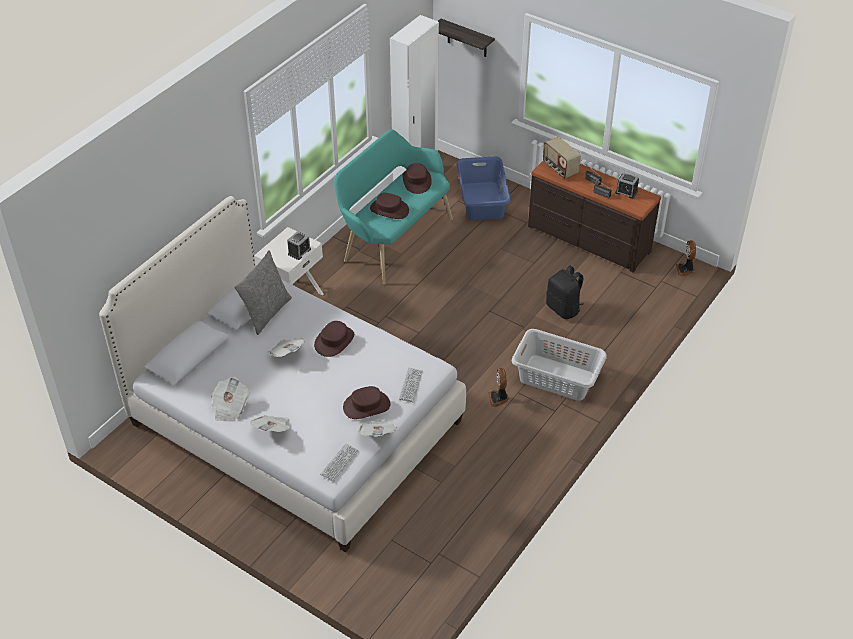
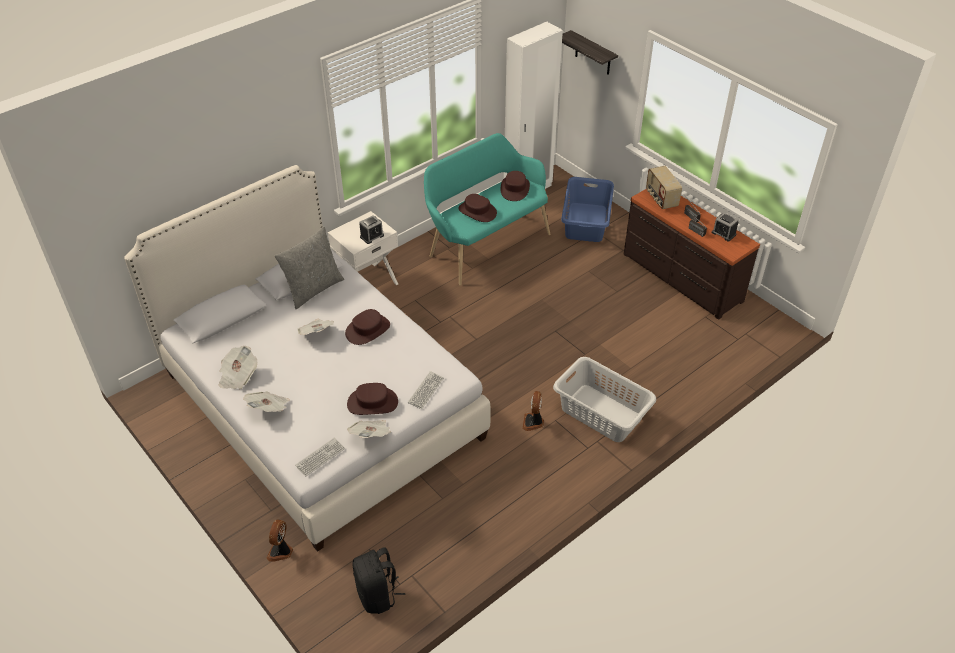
camera: 15 degrees right, 0 degrees up
black backpack [546,265,583,319] -> black backpack moved to [352,547,405,614]
fan [676,240,696,277] -> fan moved to [266,519,293,562]

